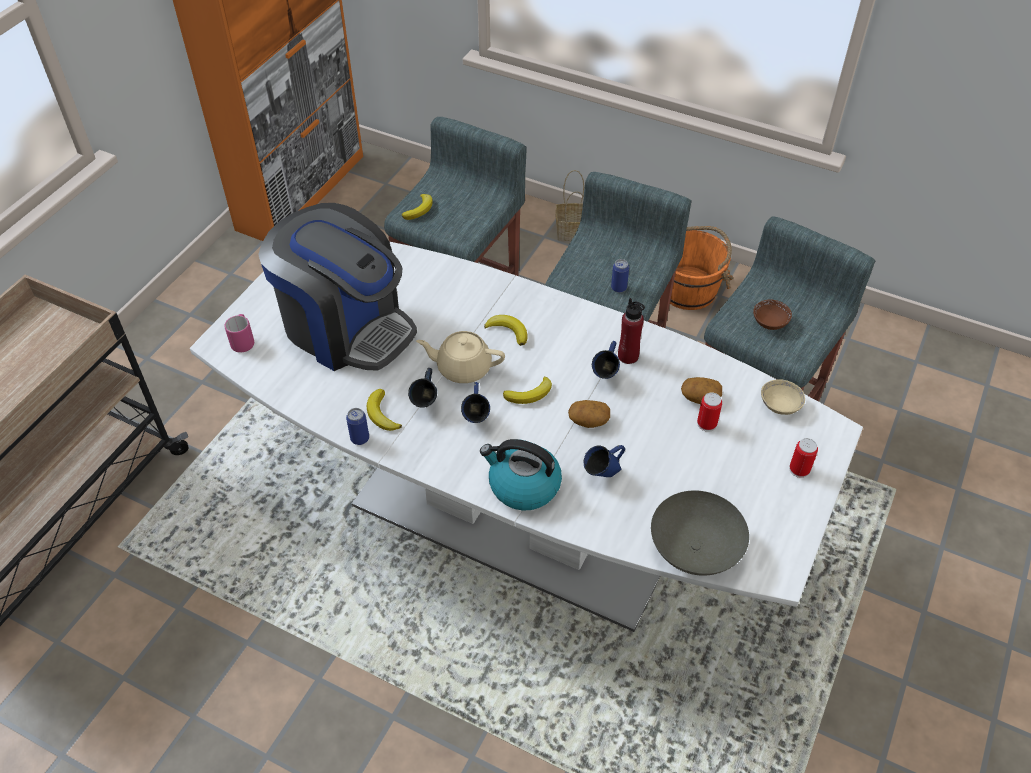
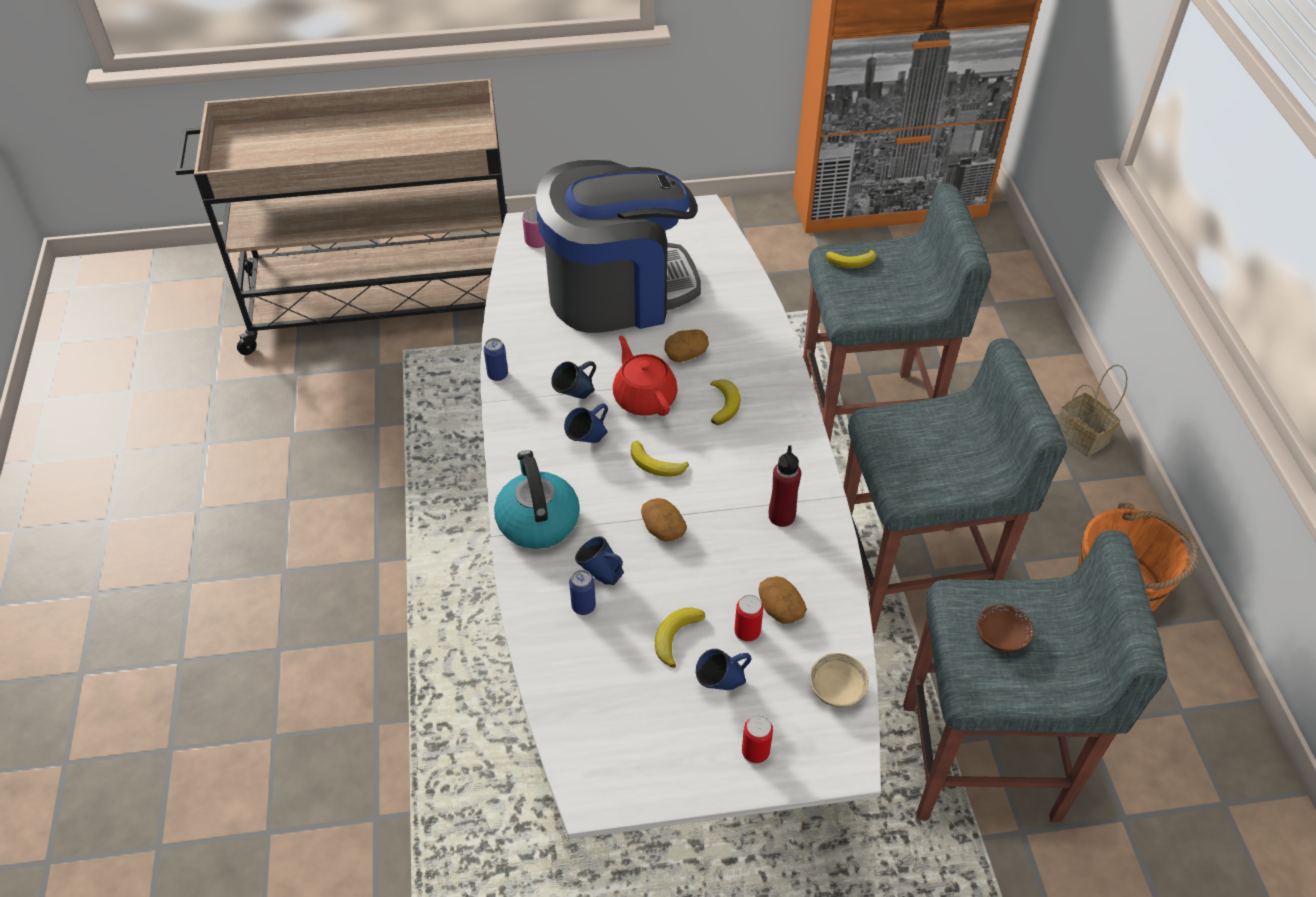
camera: 55 degrees right, 0 degrees up
coffee machine [258,203,417,371] -> coffee machine turned 105 degrees counterclockwise [535,160,701,333]
banana [367,389,402,431] -> banana moved to [655,608,705,668]
beige teapot [416,331,505,383] -> red teapot [613,336,678,416]
blue mug [592,341,620,379] -> blue mug moved to [696,649,751,690]
can [611,259,629,293] -> can moved to [569,570,596,615]
grey bowl [651,490,749,576] -> none
none -> potato [664,329,709,362]

